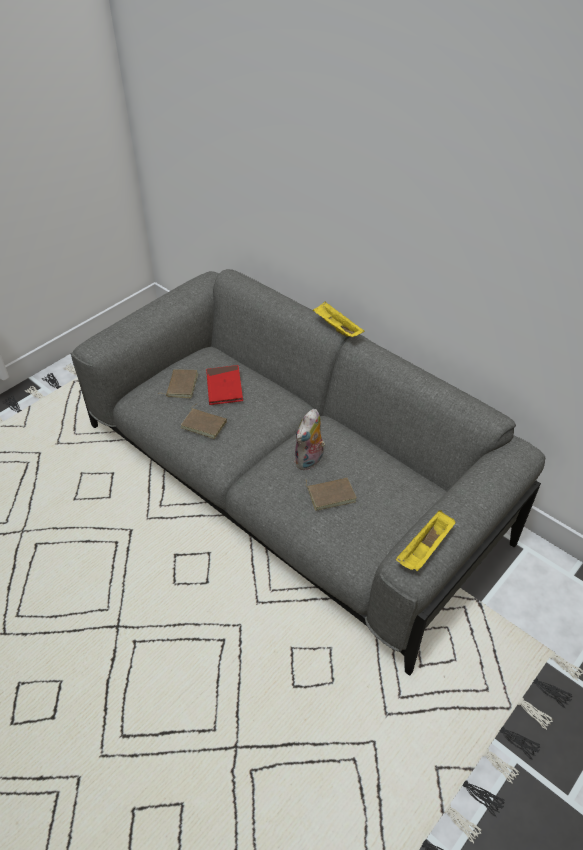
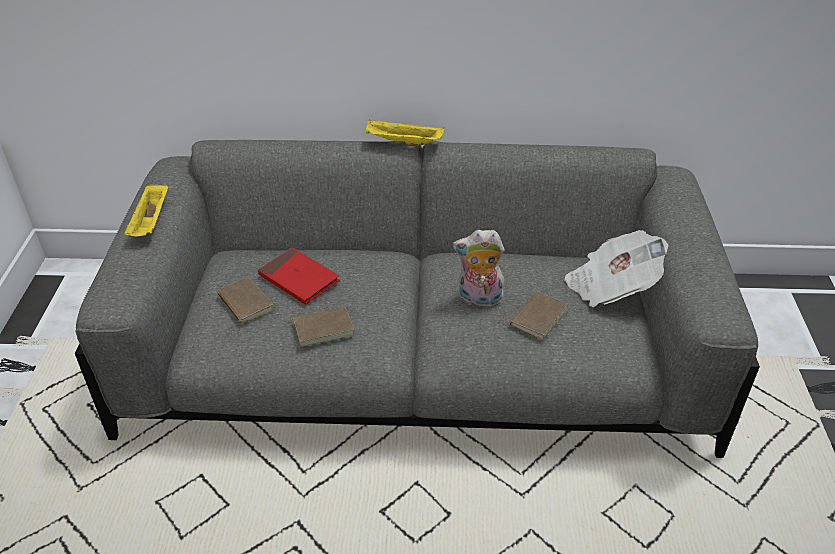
camera: 40 degrees left, 5 degrees down
plush toy [294,409,325,471] -> plush toy turned 105 degrees clockwise [453,230,505,308]
yellow tray [396,510,456,572] -> yellow tray moved to [124,183,168,236]
none -> newspaper [564,230,668,307]

